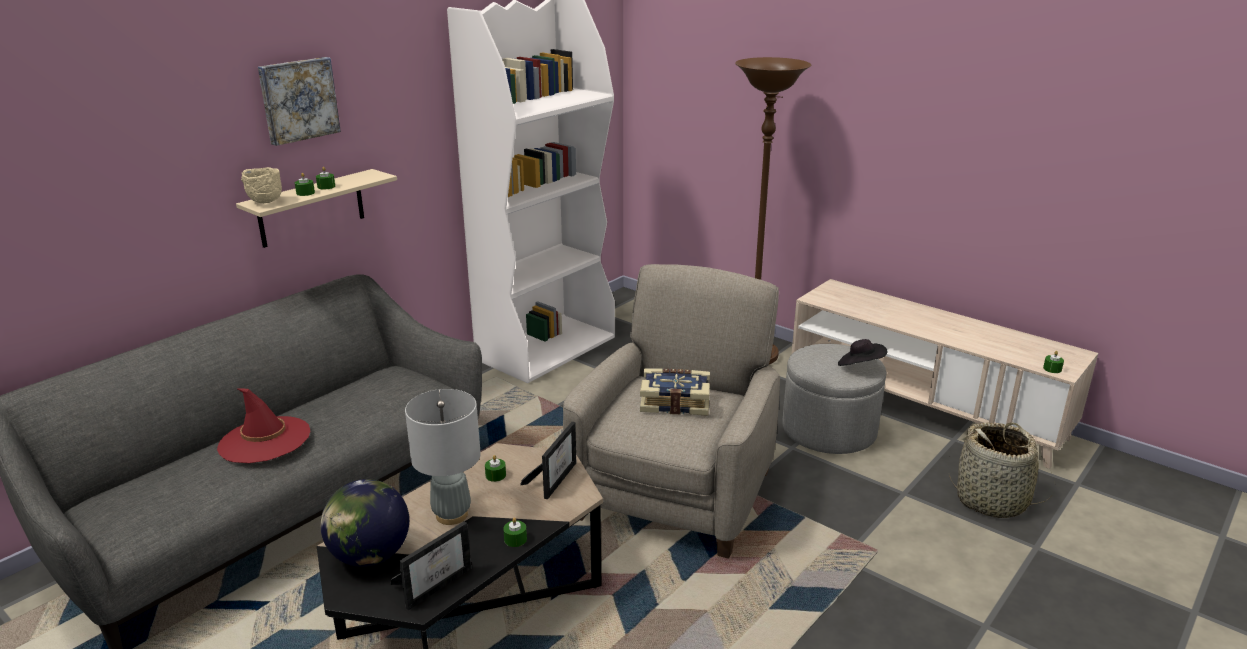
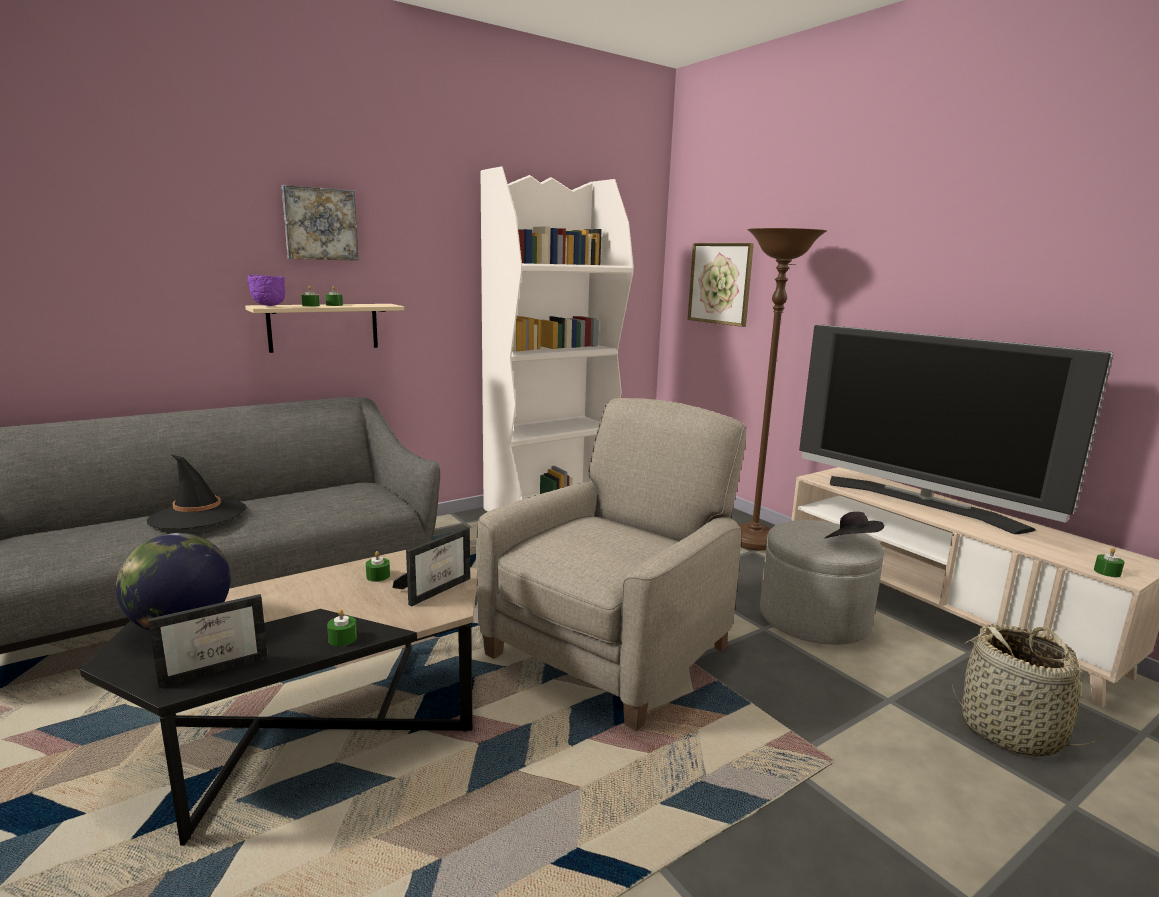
camera: 15 degrees right, 10 degrees down
red hat [217,388,310,463] -> black hat [147,454,246,529]
beige bowl [241,167,282,203] -> purple bowl [247,274,285,306]
grey table lamp [405,389,481,525] -> none
book [640,368,710,416] -> none
none -> picture [688,243,754,327]
none -> television [799,325,1114,534]

